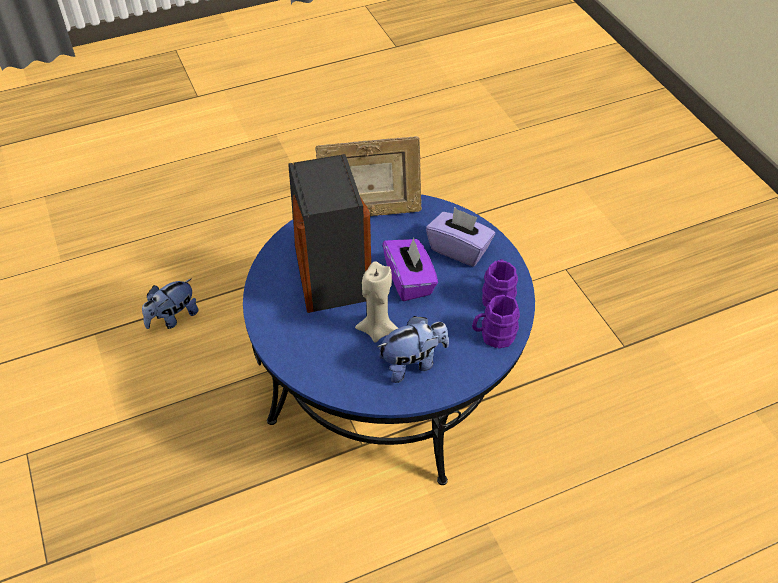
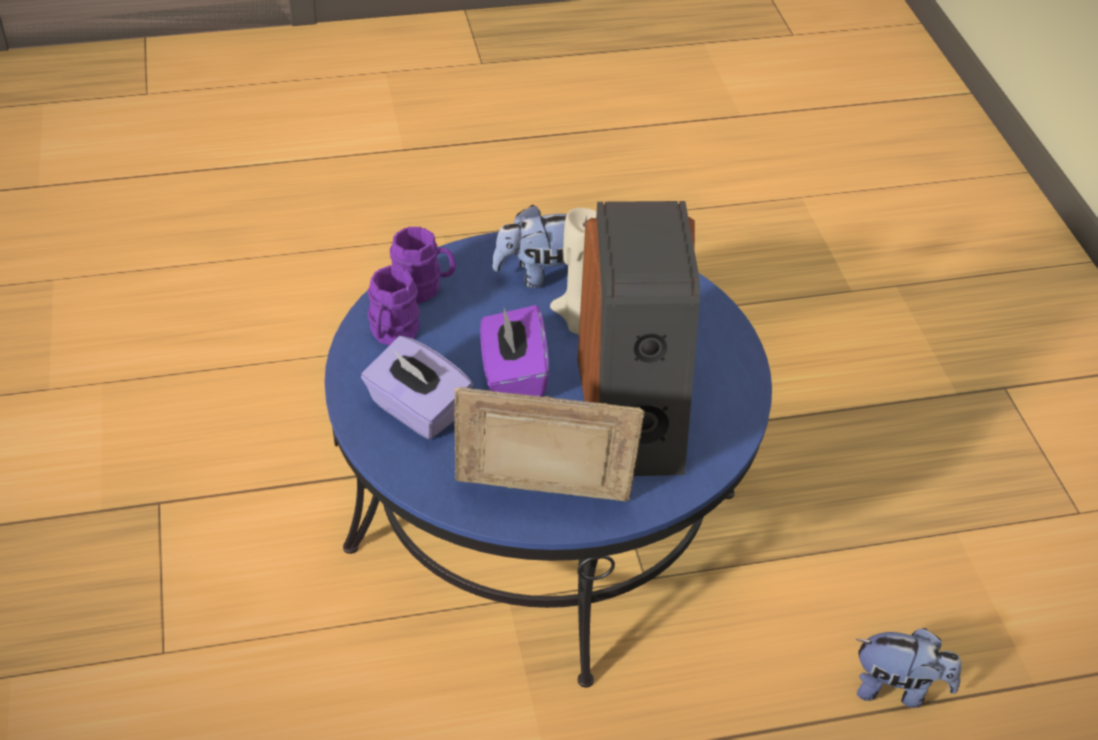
camera: 170 degrees left, 5 degrees down
plush toy [142,279,199,329] -> plush toy turned 45 degrees clockwise [856,628,961,708]

